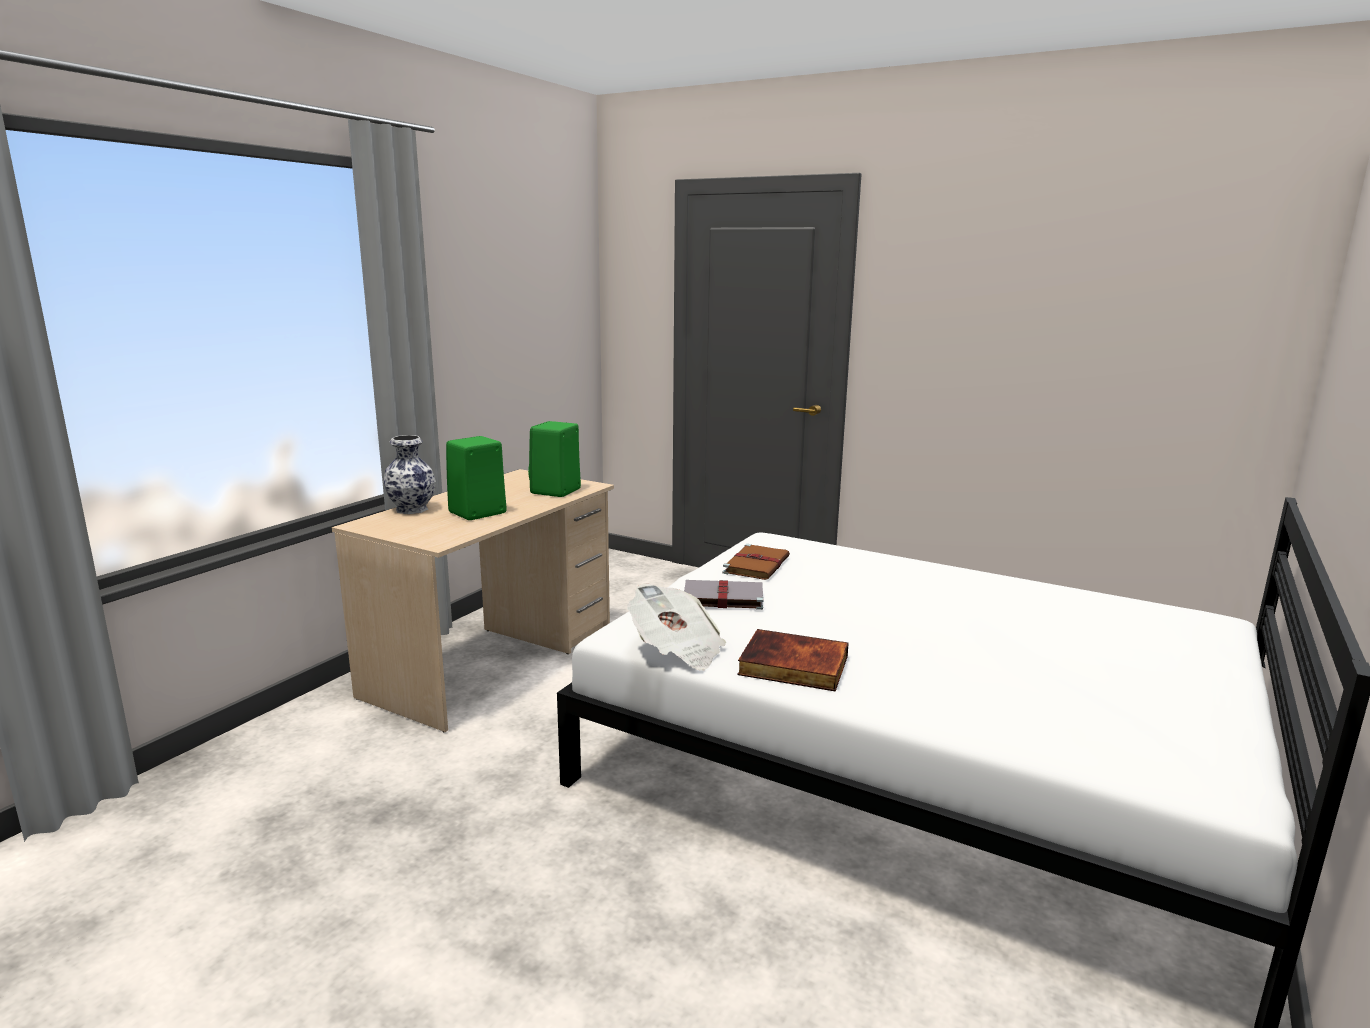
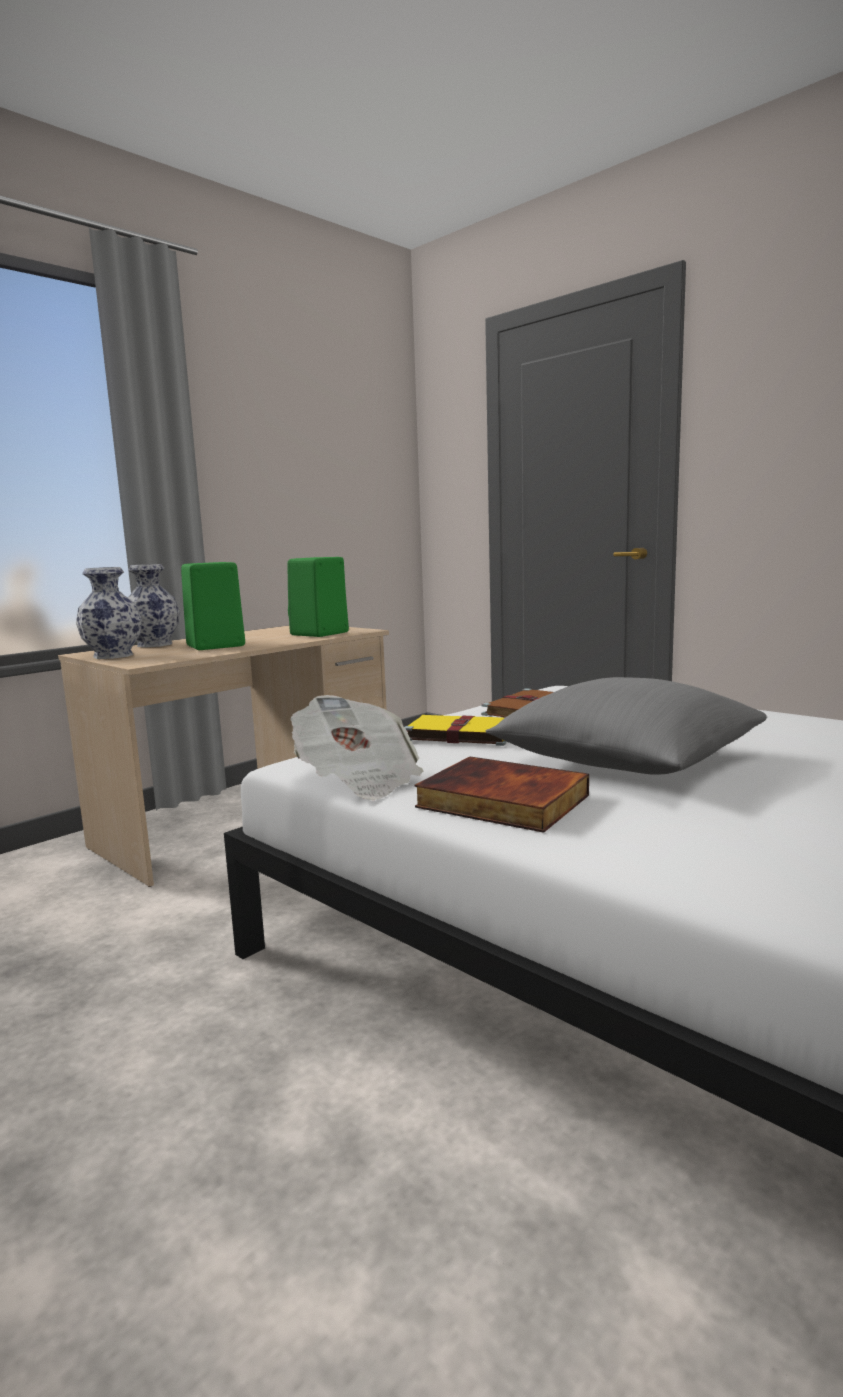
camera: 15 degrees right, 5 degrees down
grey book [684,580,763,610] -> yellow book [405,715,506,746]
none -> vase [76,567,142,659]
none -> grey pillow [486,677,767,775]

